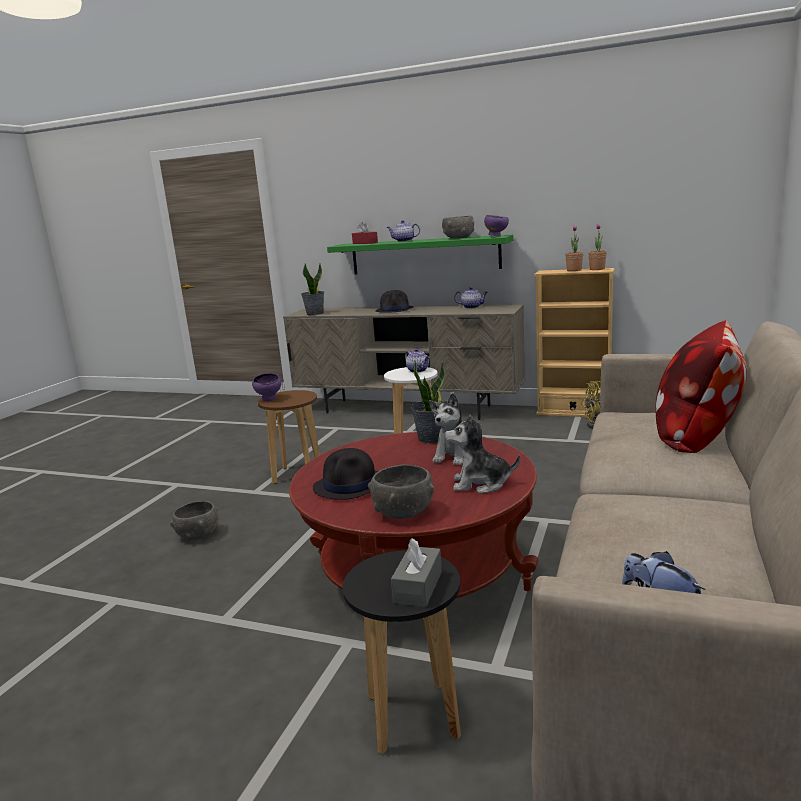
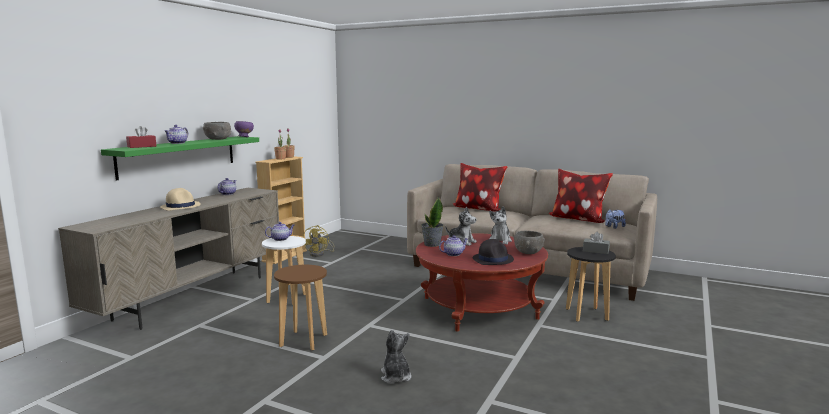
camera: 85 degrees left, 5 degrees down
grey bowl [170,501,218,540] -> plush toy [381,329,412,384]
purple bowl [252,373,282,401] -> none
potted plant [301,263,324,315] -> none
black hat [375,290,414,313] -> beige hat [160,188,201,211]
none -> teapot [439,235,468,256]
none -> pillow [549,169,613,223]

